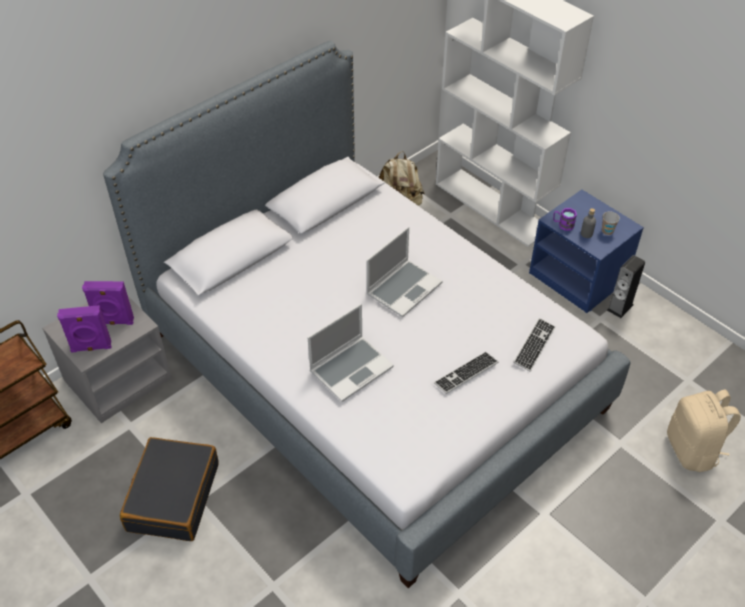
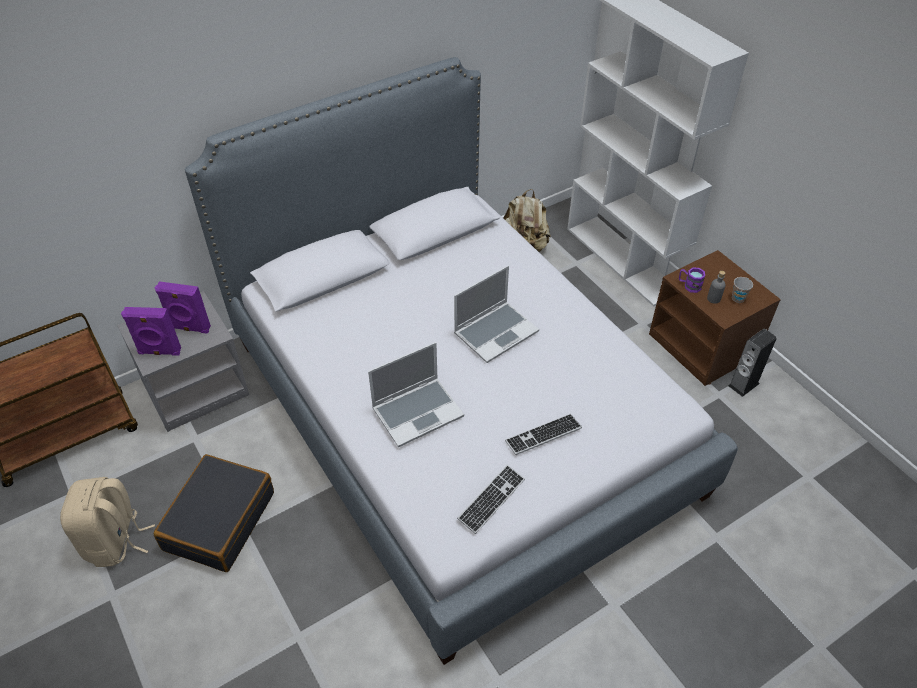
camera: 10 degrees right, 0 degrees up
keyboard [513,318,556,372] -> keyboard moved to [457,465,525,534]
blue nightstand [529,189,644,313] -> brown nightstand [649,250,781,386]
beige backpack [667,389,741,472] -> beige backpack moved to [60,477,155,567]

